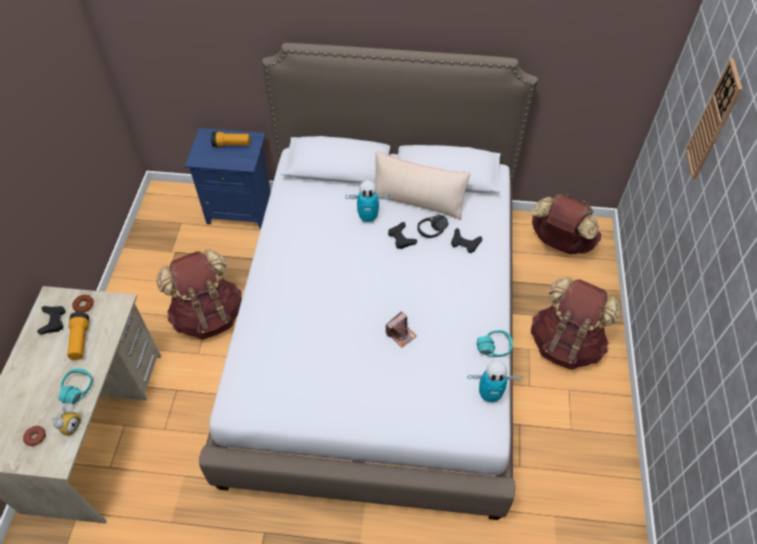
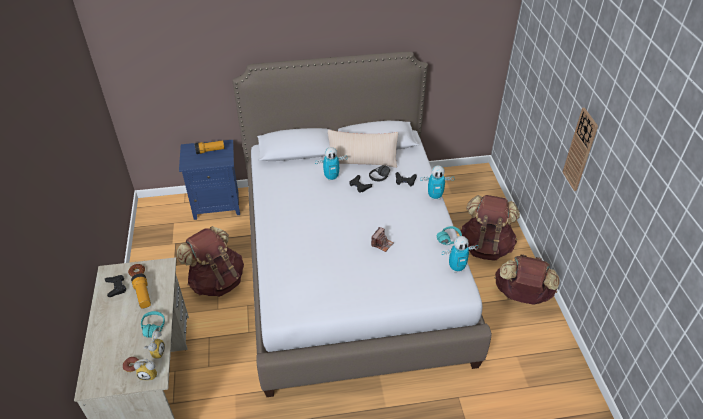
camera: 15 degrees left, 10 degrees down
brown backpack [532,194,601,254] -> brown backpack moved to [495,255,560,304]
wall clock [686,58,742,180] -> wall clock moved to [563,108,598,191]
none -> alarm clock [134,359,157,380]
none -> toy robot [420,166,454,200]

